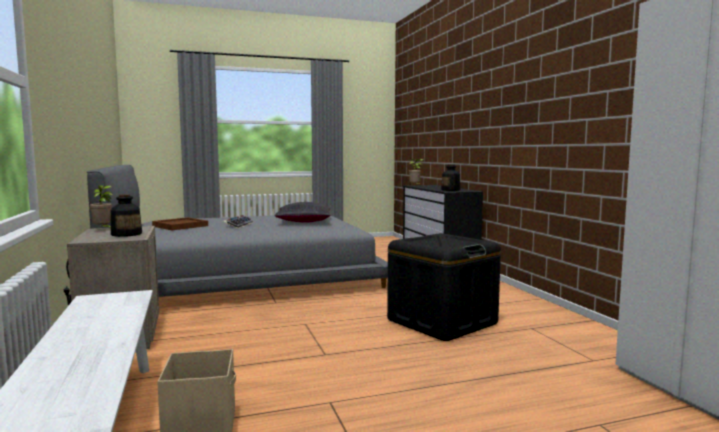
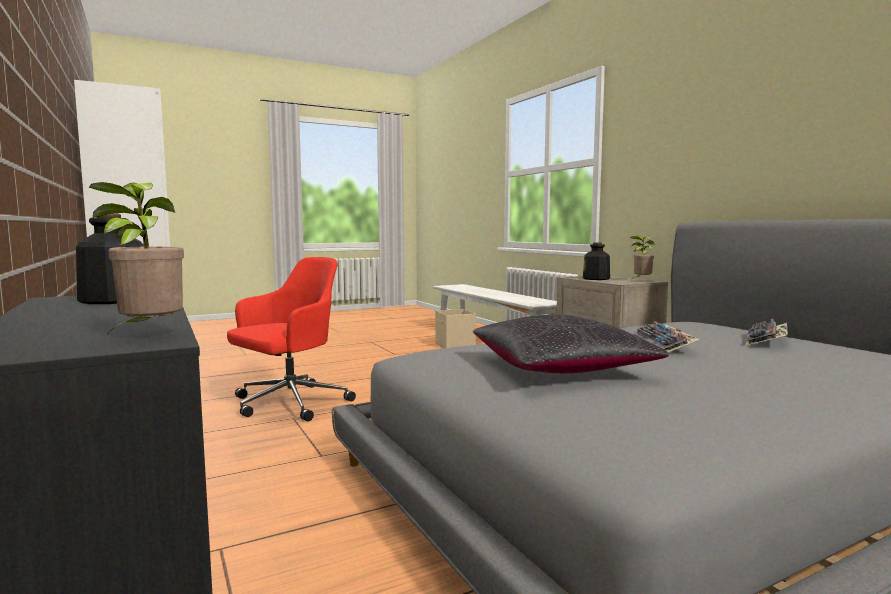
camera: 170 degrees right, 0 degrees up
brown tray [152,217,208,230] -> keyboard [745,319,788,346]
black storage box [387,233,501,341] -> red office chair [227,257,356,421]

